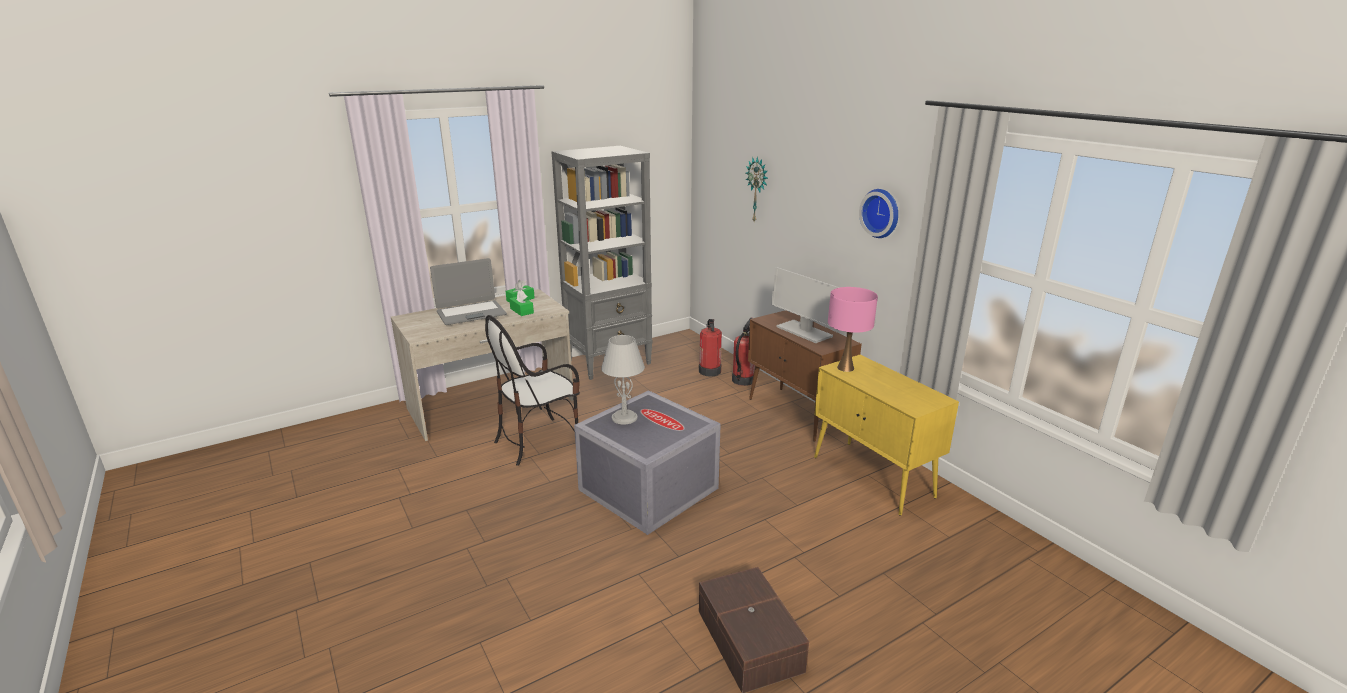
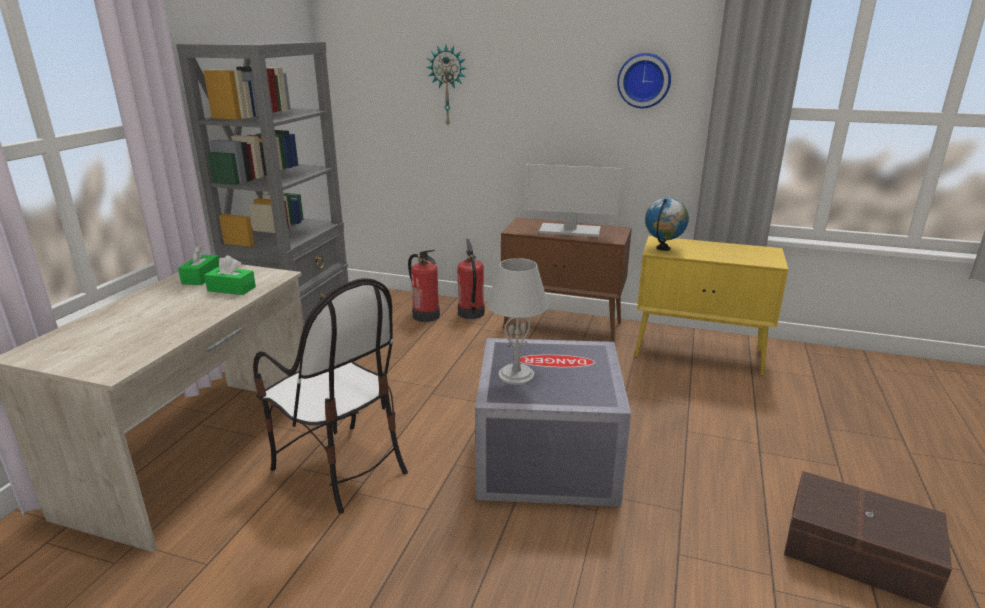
camera: 40 degrees left, 0 degrees up
laptop [430,258,507,325] -> none
chair [485,315,580,466] -> chair turned 60 degrees counterclockwise [253,278,408,514]
pink table lamp [828,287,878,372] -> globe [645,198,689,251]

